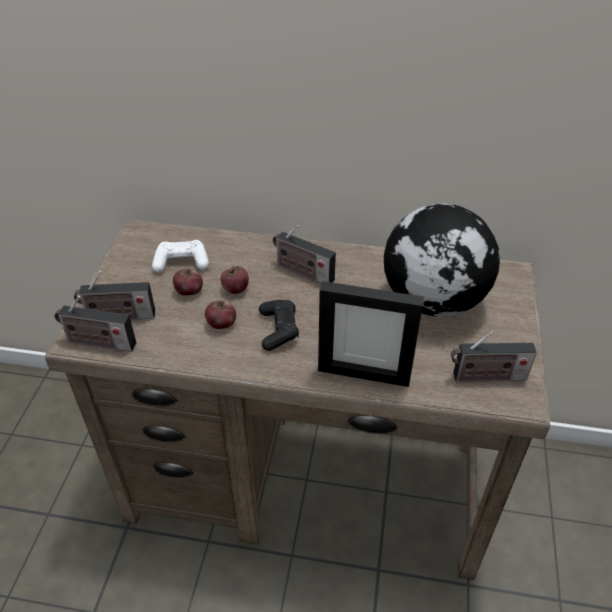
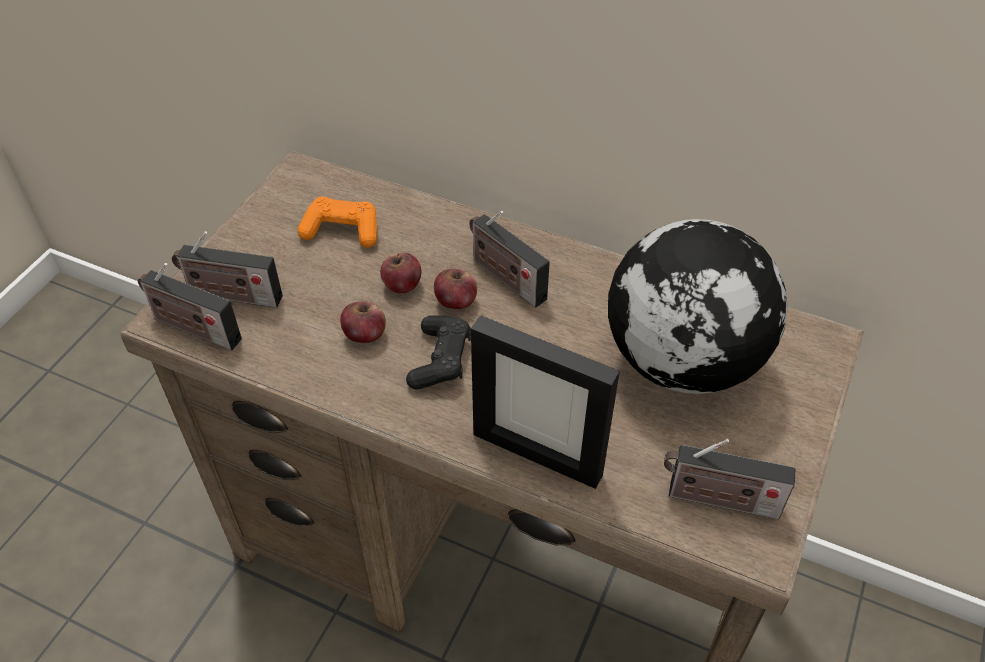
camera: 15 degrees right, 5 degrees up
white game controller [152,240,209,273] -> orange game controller [298,196,377,248]
apple [173,269,203,295] -> apple moved to [434,269,477,309]

